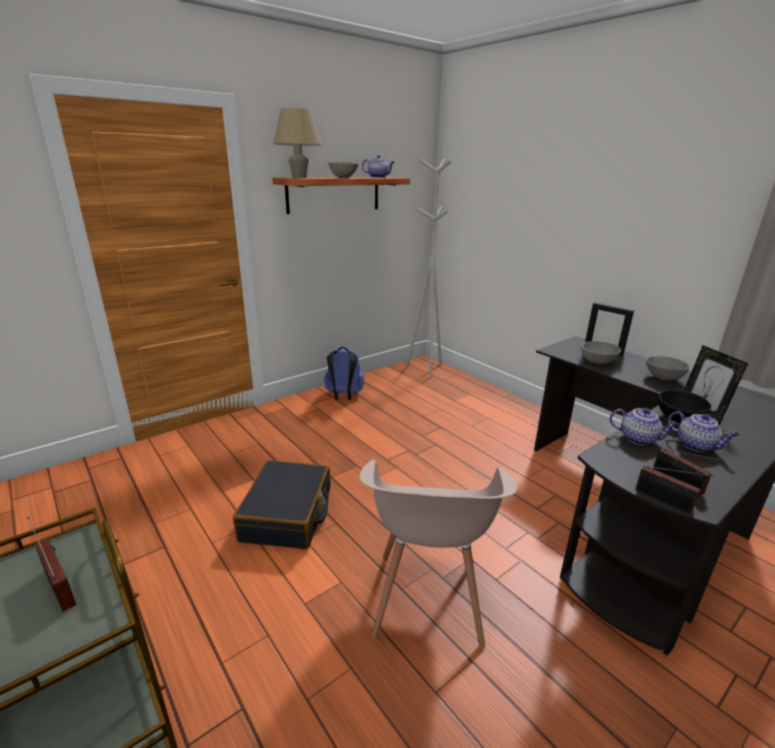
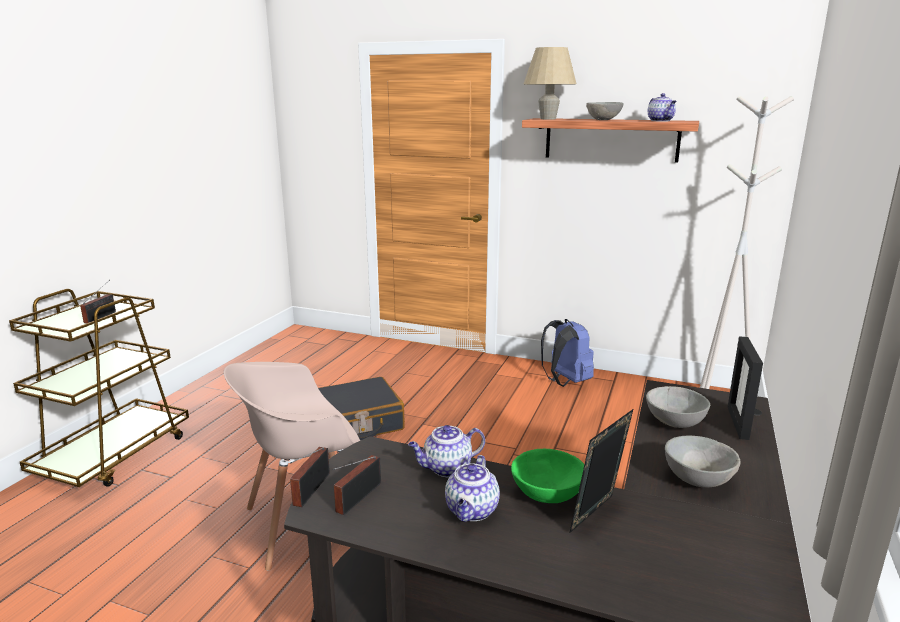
camera: 60 degrees right, 5 degrees down
teapot [610,408,678,445] -> teapot turned 75 degrees clockwise [408,425,485,477]
black bowl [657,390,711,422] -> green bowl [511,449,584,503]

